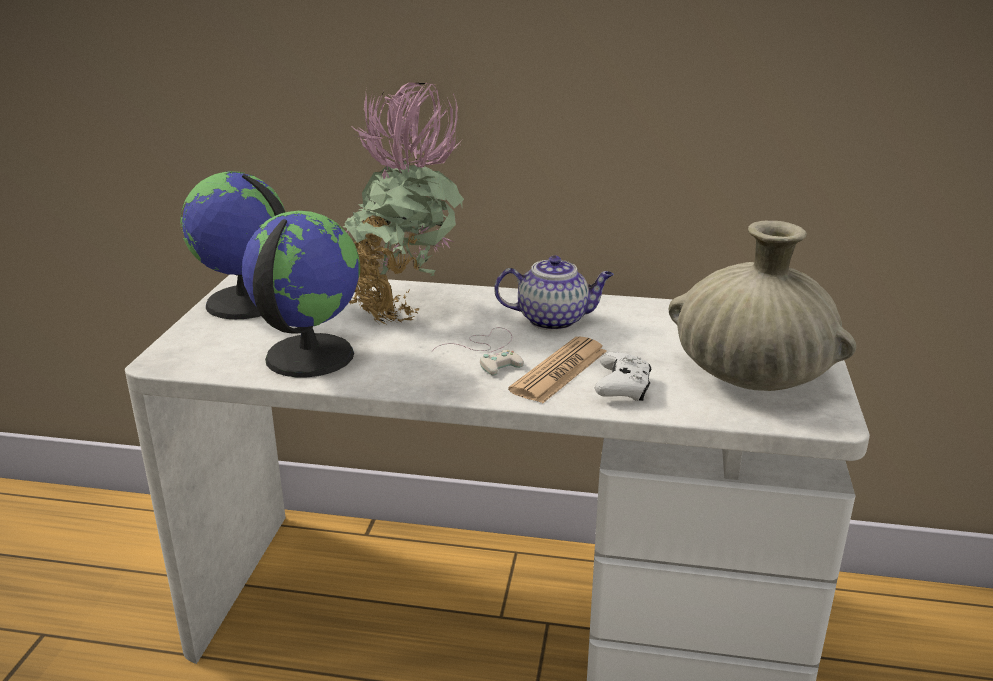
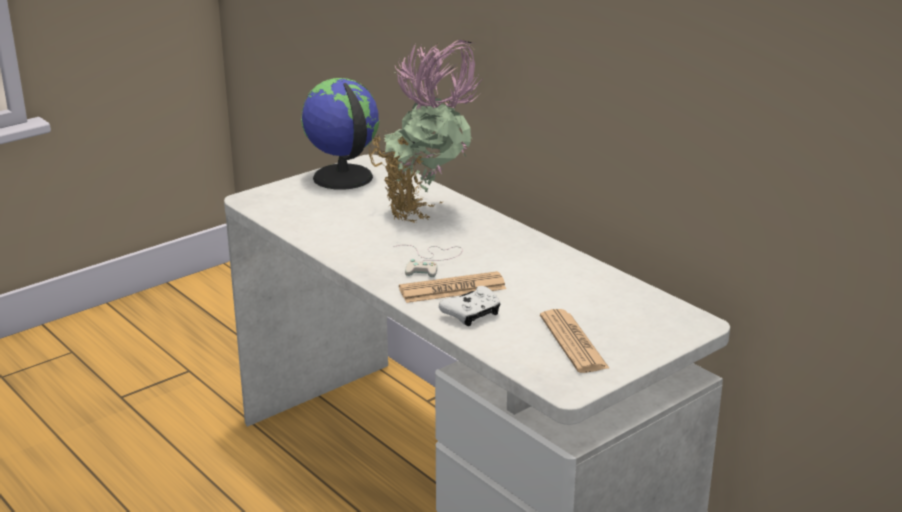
camera: 40 degrees right, 0 degrees up
globe [242,211,360,377] -> none
teapot [494,256,614,331] -> none
beige vase [668,221,856,391] -> newspaper [540,309,610,373]

